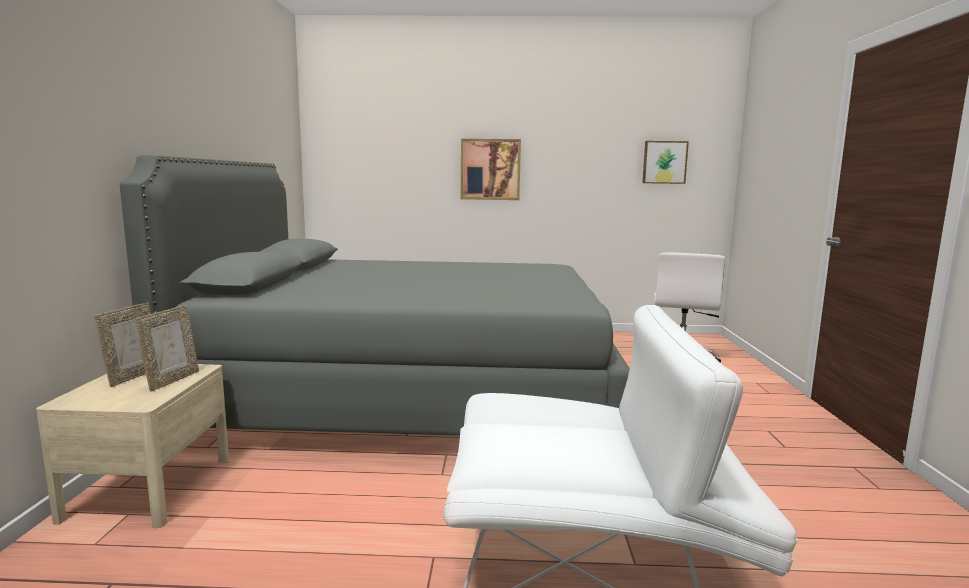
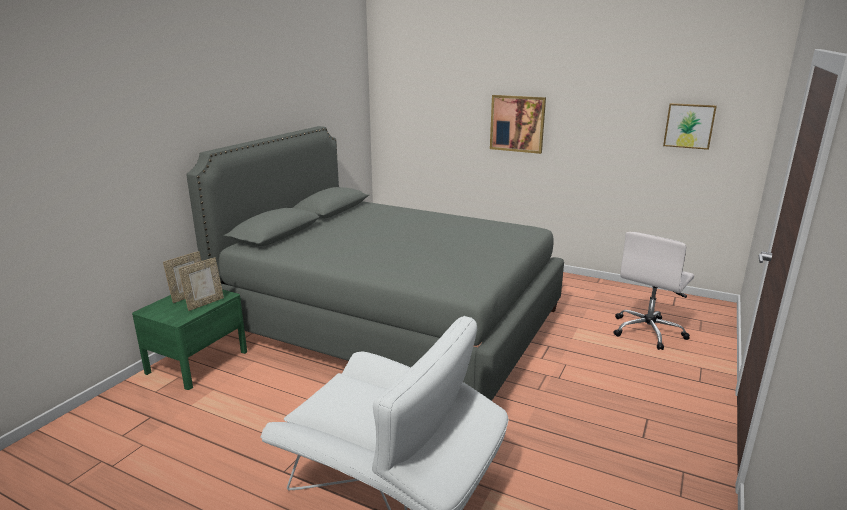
camera: 25 degrees right, 10 degrees up
beige nightstand [36,364,229,528] -> green nightstand [132,289,247,390]

